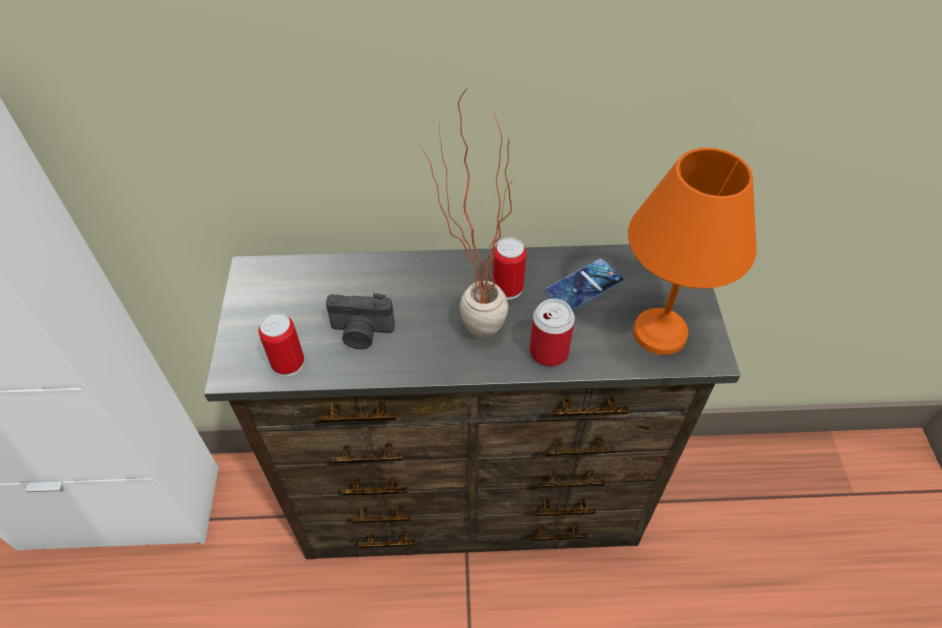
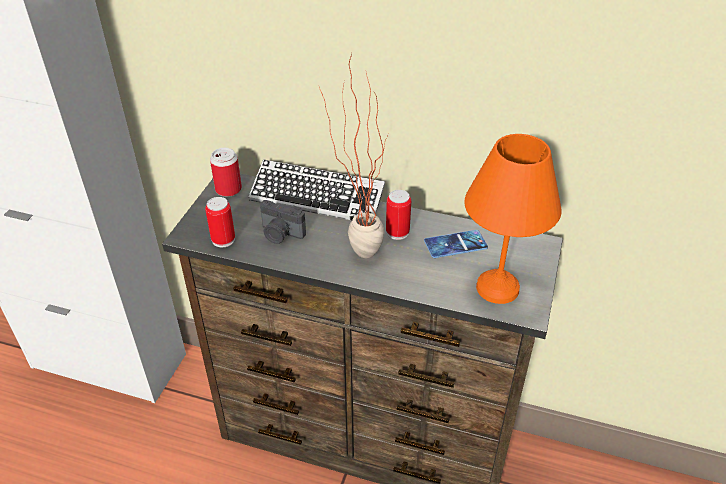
camera: 20 degrees right, 10 degrees down
can [530,299,575,367] -> can moved to [210,148,242,197]
none -> keyboard [248,159,385,220]

